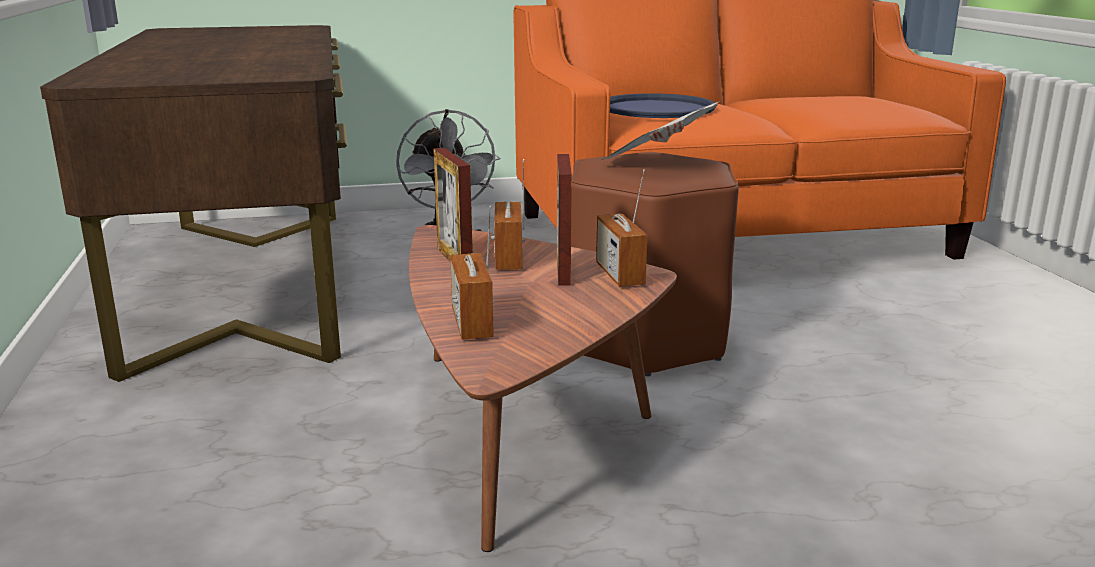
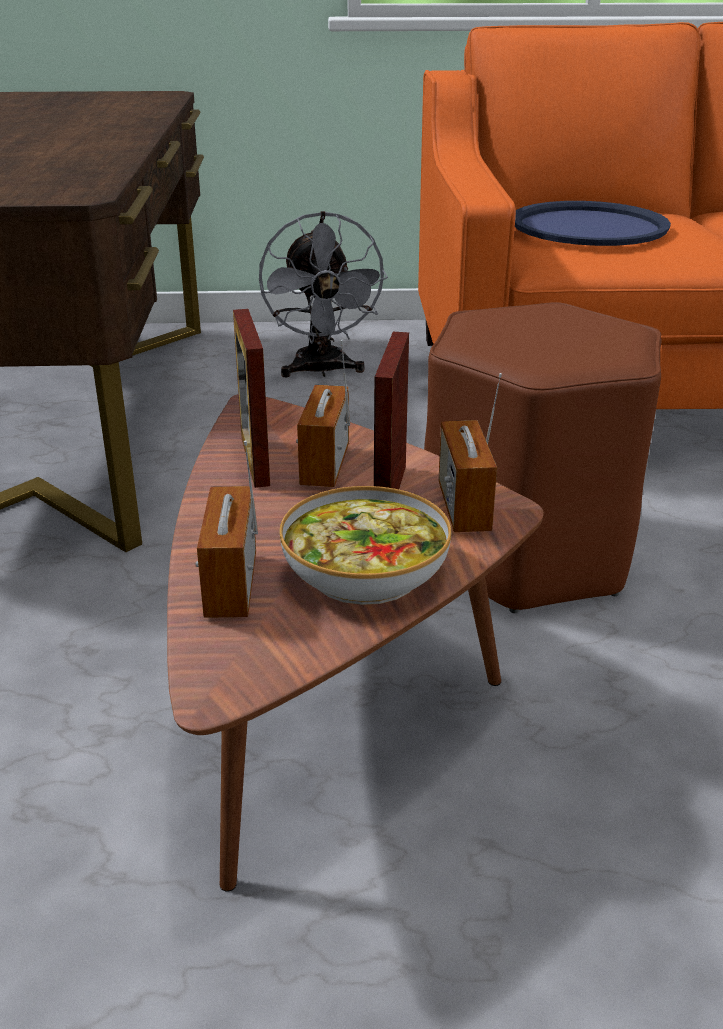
camera: 10 degrees right, 10 degrees up
newspaper [601,102,718,160] -> none
none -> bowl [280,486,451,605]

